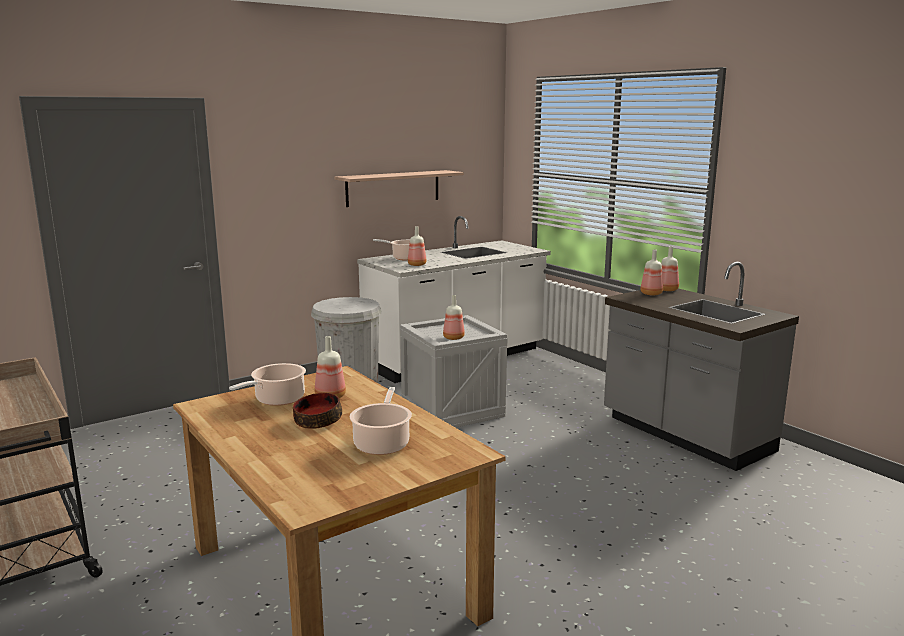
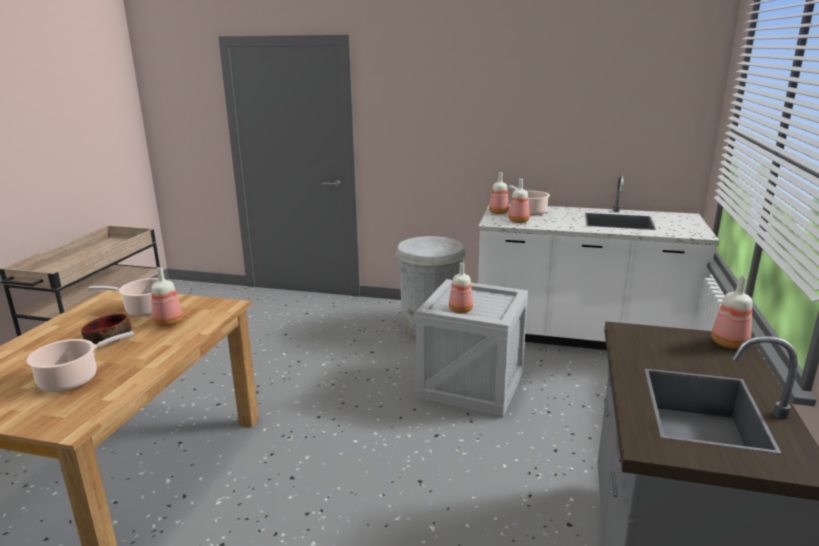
camera: 50 degrees right, 5 degrees up
shelf [335,170,464,207] -> none
bottle [640,249,663,295] -> bottle moved to [489,172,509,214]

